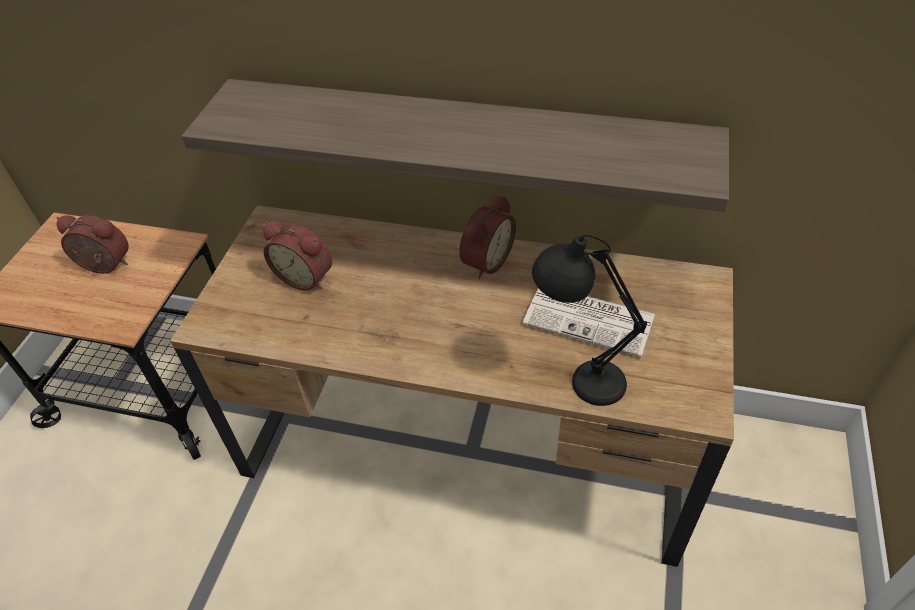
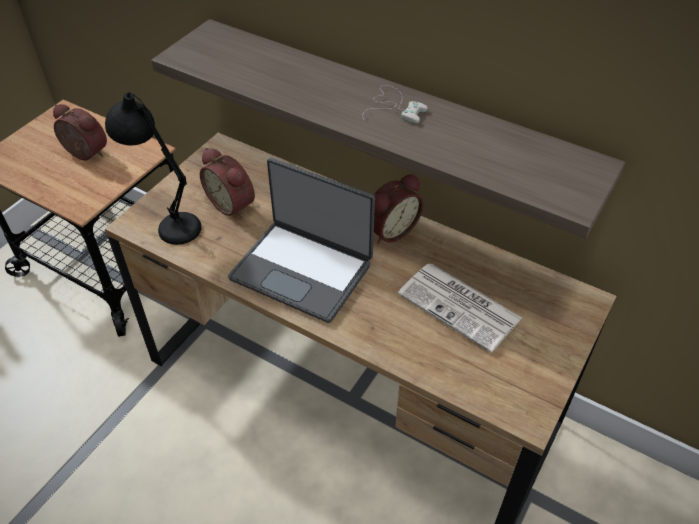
camera: 15 degrees right, 0 degrees up
black table lamp [532,235,647,406] -> black table lamp moved to [105,92,202,245]
none -> laptop [228,158,375,323]
none -> white game controller [363,85,428,124]

